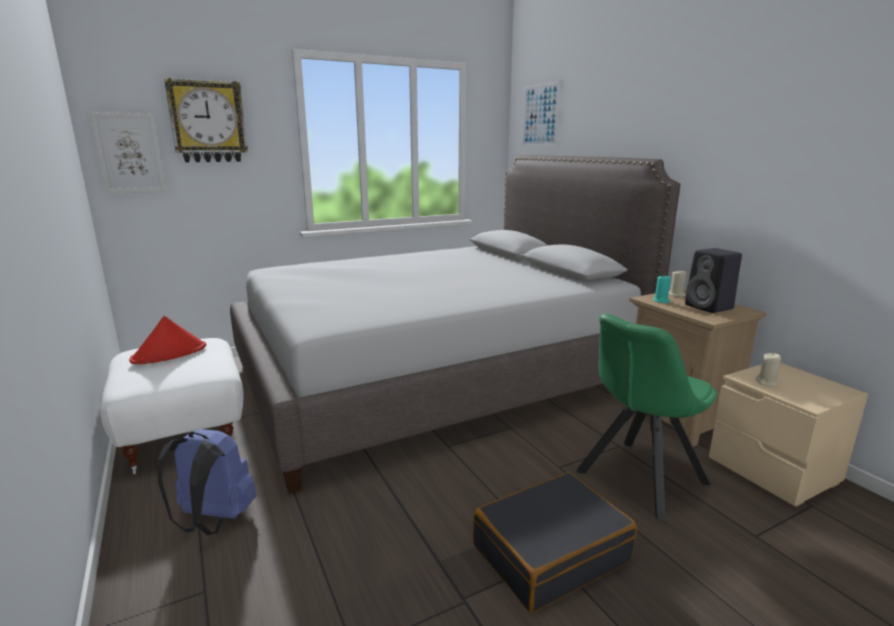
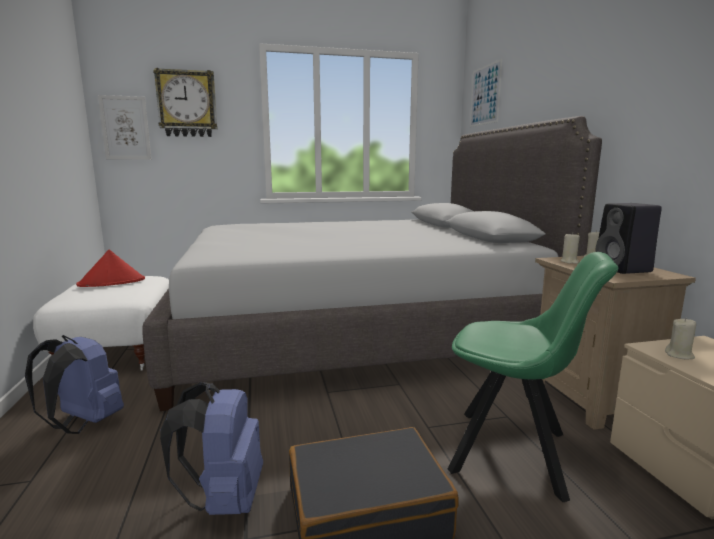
camera: 15 degrees right, 5 degrees down
green chair [577,314,717,521] -> green chair turned 135 degrees counterclockwise [448,252,619,502]
turquoise candle [653,275,671,303] -> beige candle [560,232,580,264]
none -> blue backpack [160,382,263,515]

